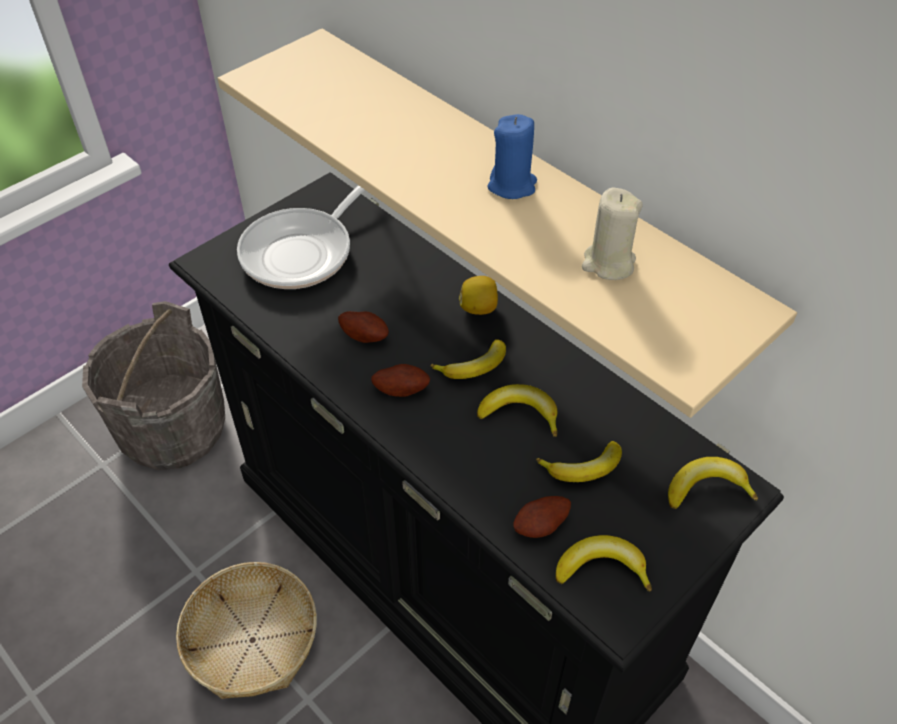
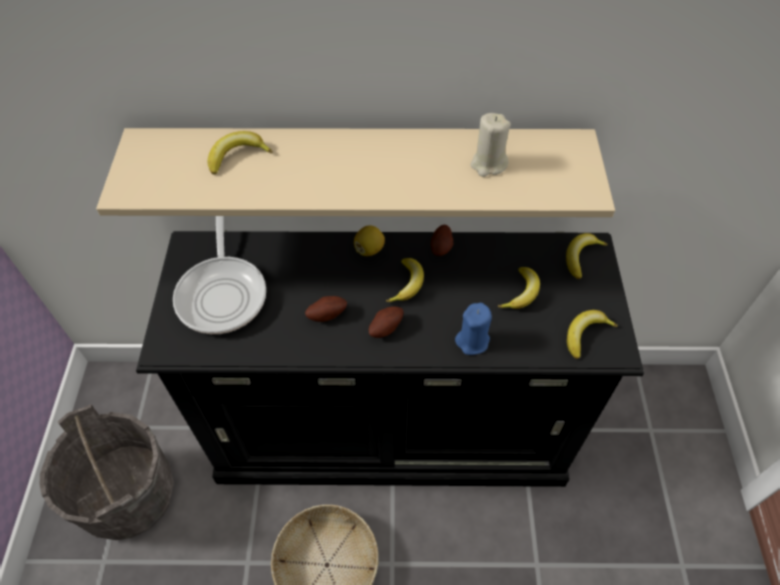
camera: 45 degrees left, 5 degrees up
banana [477,384,558,437] -> banana moved to [208,131,273,175]
blue candle [488,114,537,199] -> blue candle moved to [455,302,492,355]
potato [513,496,571,538] -> potato moved to [431,225,453,256]

